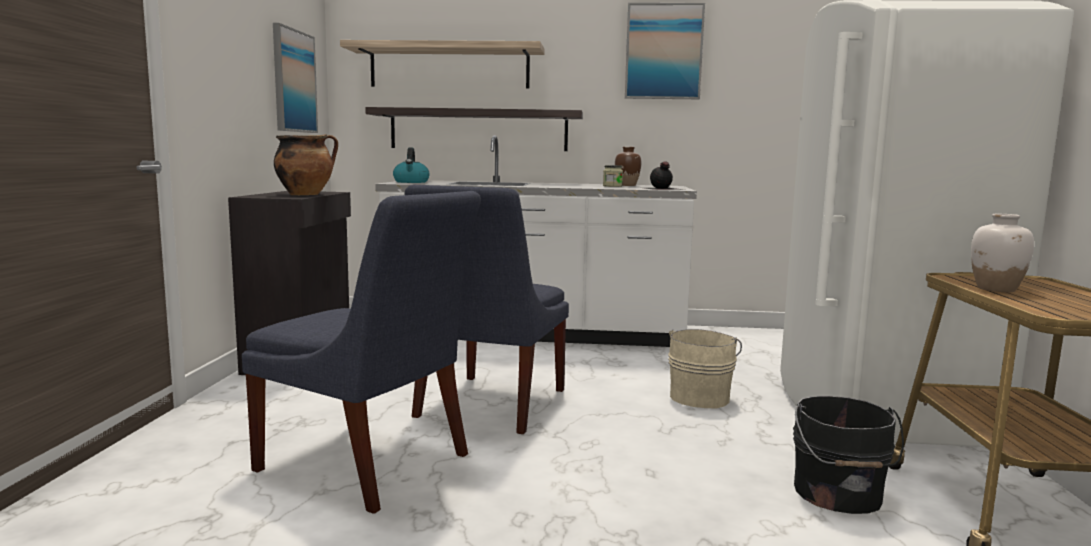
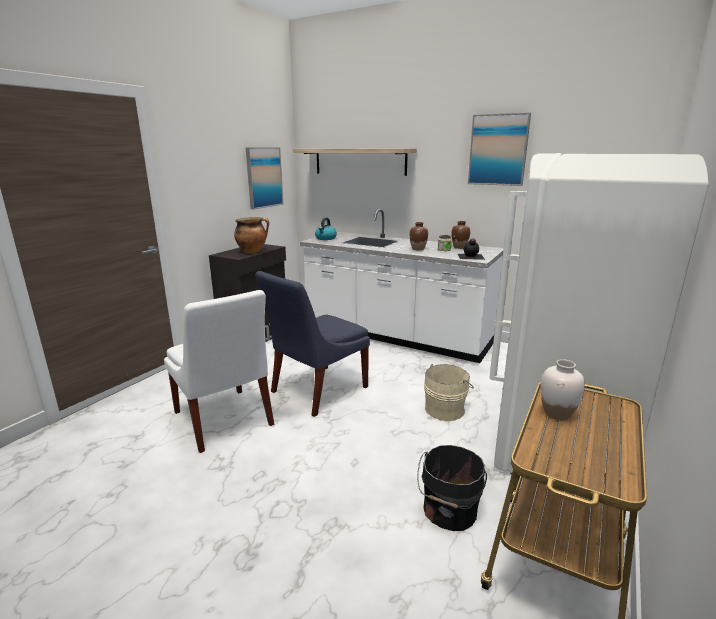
camera: 25 degrees right, 10 degrees up
blue chair [242,191,481,514] -> white chair [164,290,274,453]
shelf [365,107,583,151] -> none
none -> brown vase [410,222,428,251]

